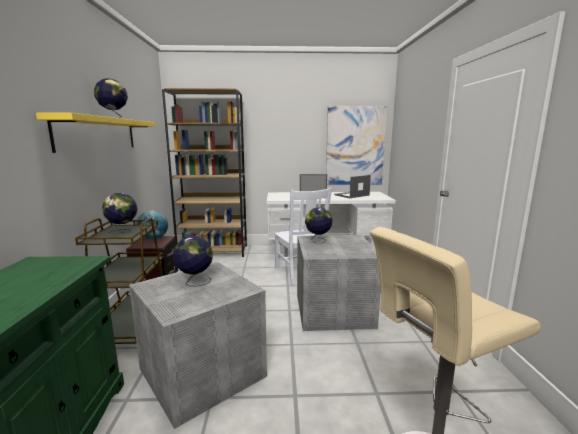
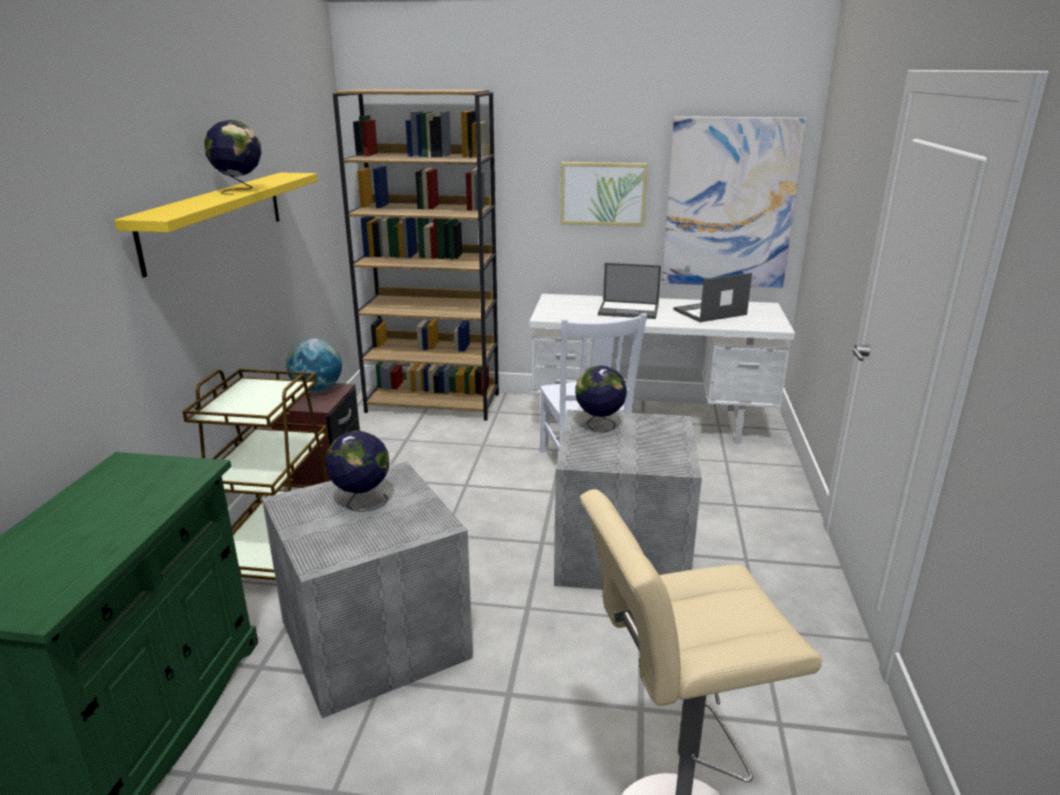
camera: 10 degrees right, 10 degrees up
globe [102,193,137,233] -> none
none -> picture [560,162,648,226]

